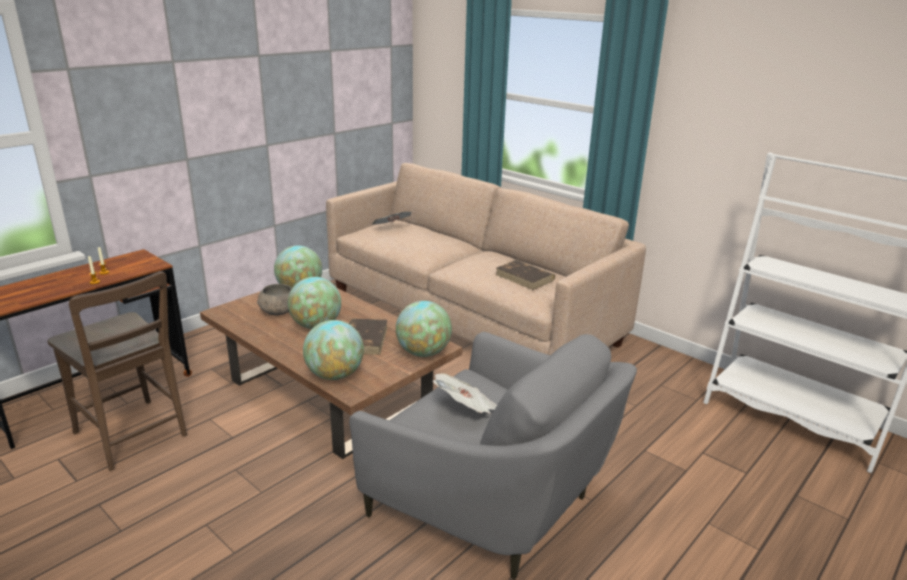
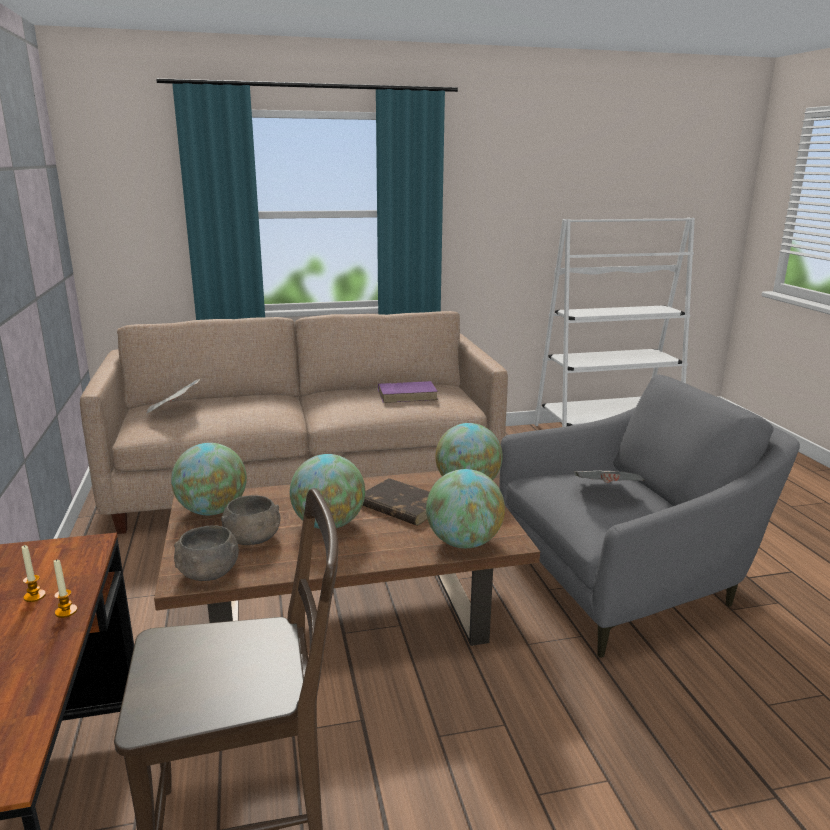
camera: 55 degrees left, 5 degrees down
brown book [496,260,555,290] -> purple book [378,381,438,403]
none -> grey bowl [174,525,239,581]

